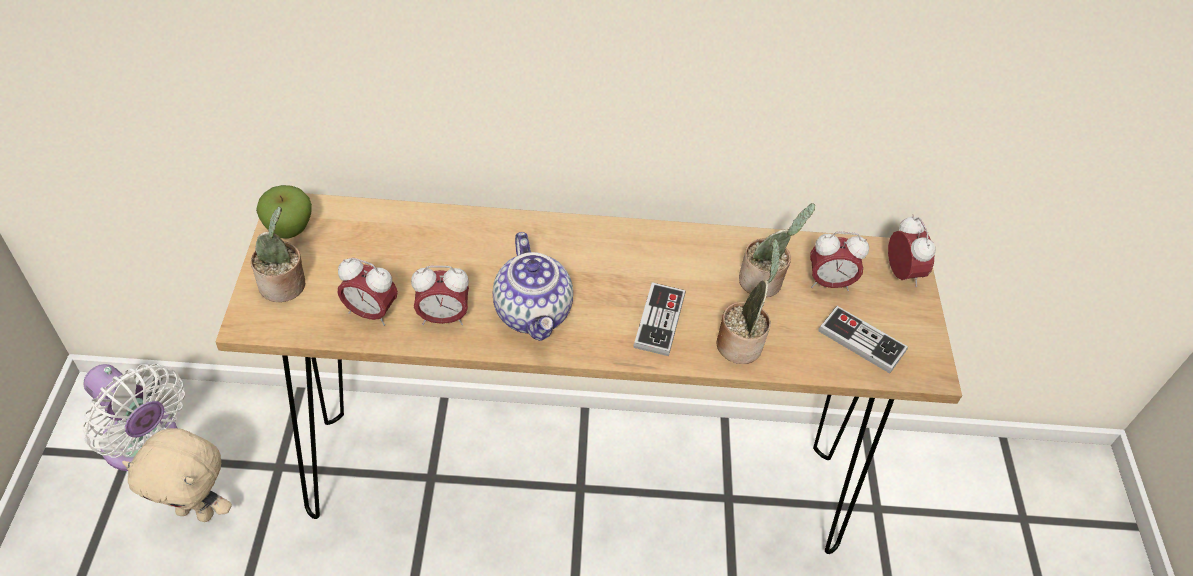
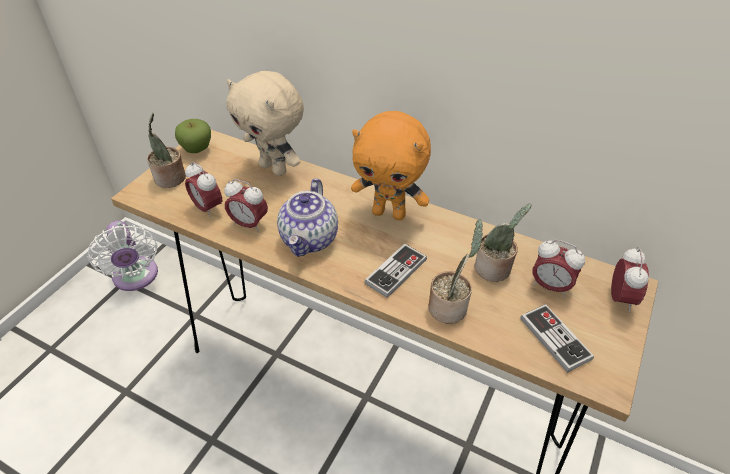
camera: 30 degrees right, 5 degrees down
beige plush toy [122,428,232,522] -> beige plush toy moved to [226,71,304,176]
none -> orange plush toy [351,111,431,220]

